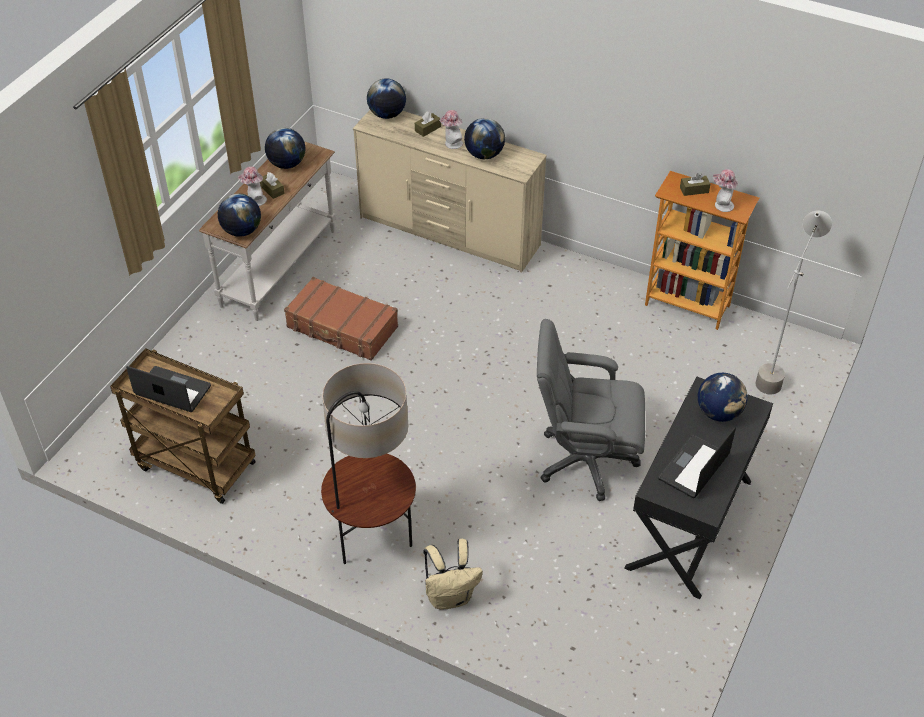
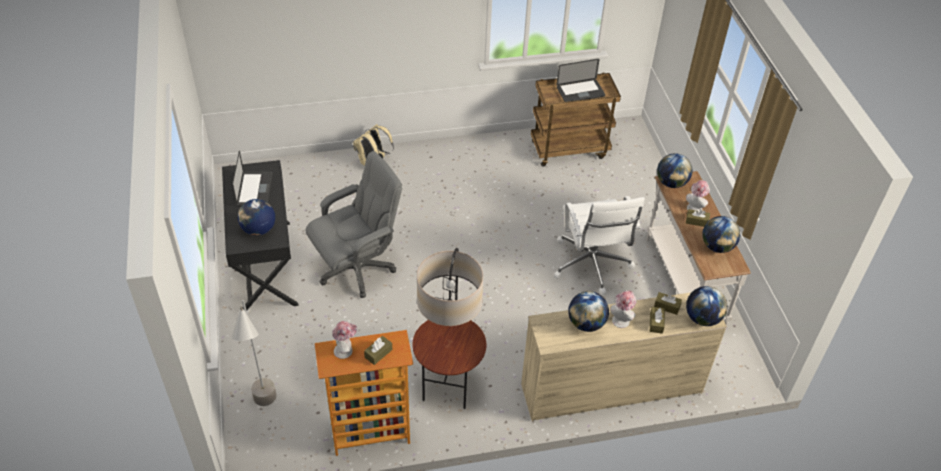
camera: 140 degrees right, 0 degrees up
brown suitcase [284,277,398,361] -> white office chair [554,196,645,295]
floor lamp [321,363,416,564] -> floor lamp moved to [412,248,486,409]
none -> brown tissue box [654,292,682,315]

